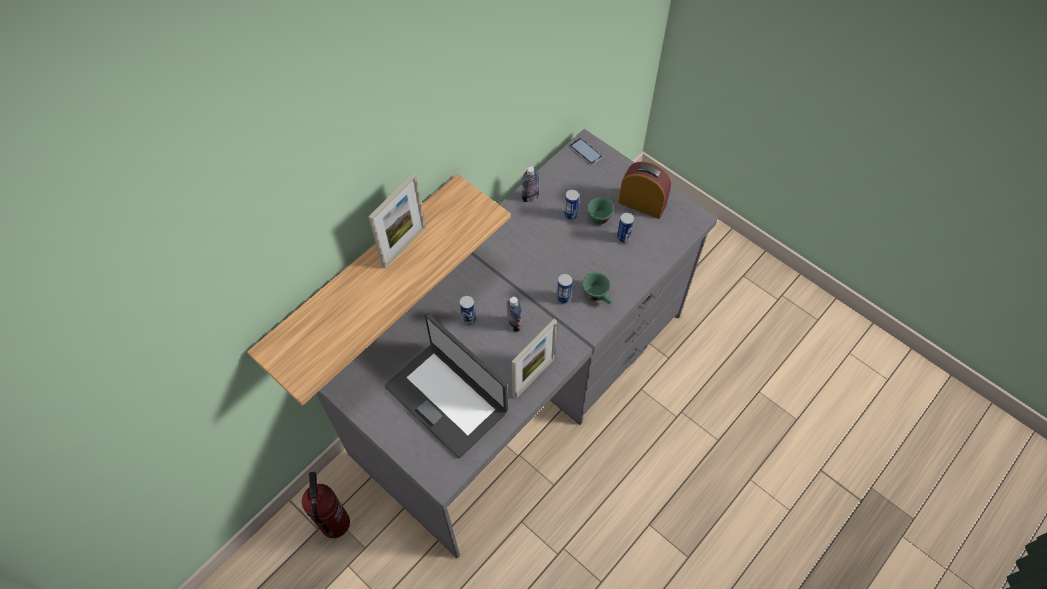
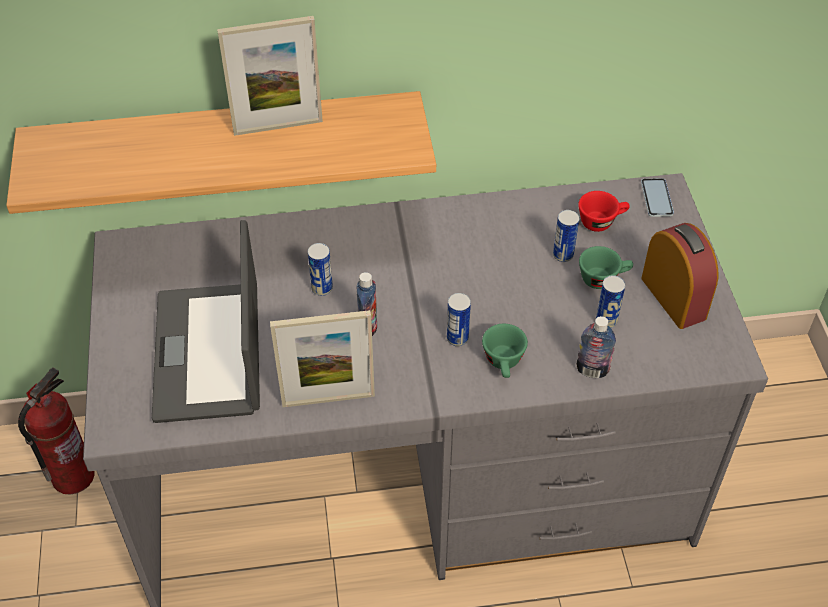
camera: 40 degrees right, 10 degrees down
bottle [521,166,540,202] -> bottle moved to [576,316,616,378]
none -> red cup [578,191,630,232]

